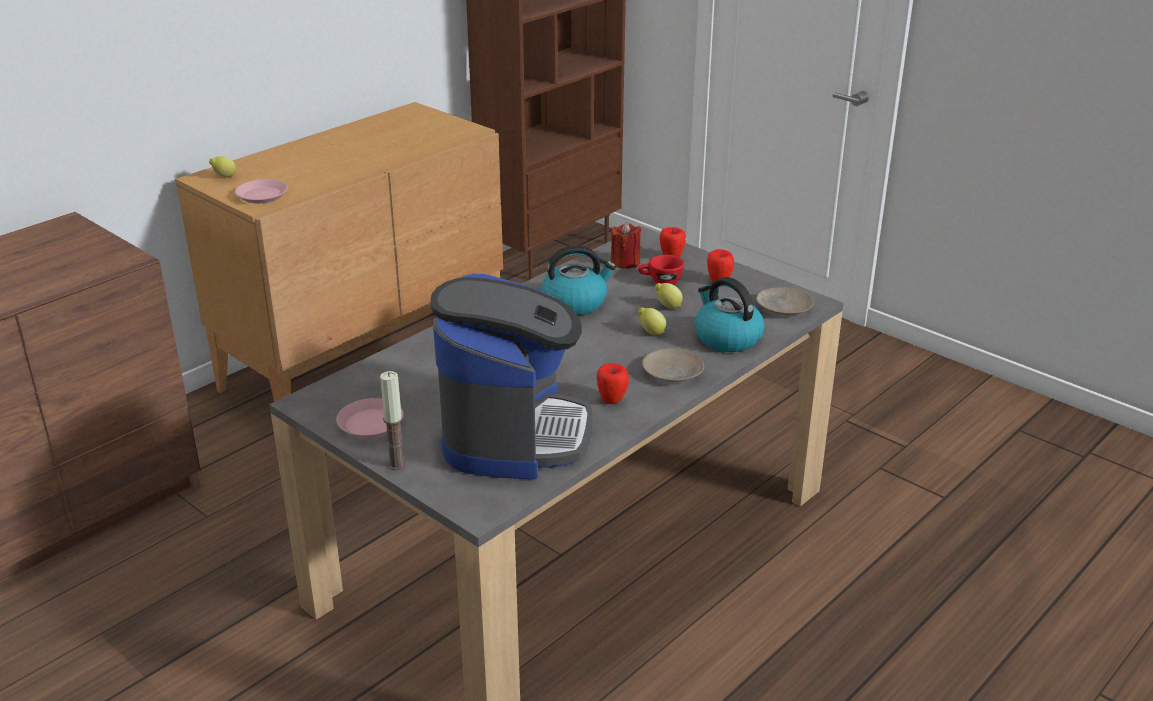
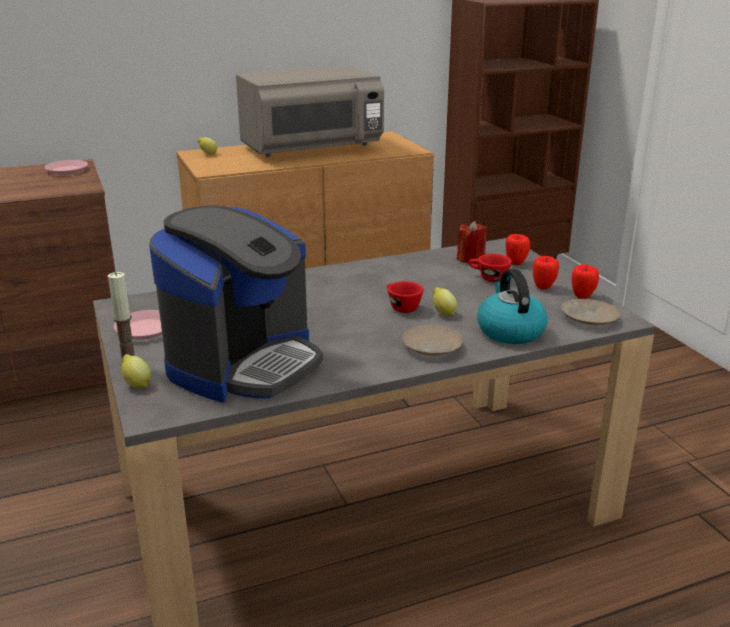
camera: 25 degrees right, 5 degrees down
pink plate [235,179,288,203] -> pink plate moved to [45,160,88,175]
kettle [541,245,616,315] -> none
apple [597,363,629,404] -> apple moved to [572,264,599,299]
lemon [655,283,683,309] -> lemon moved to [121,354,151,388]
none -> grey microwave [236,66,384,157]
none -> red cup [387,281,423,313]

